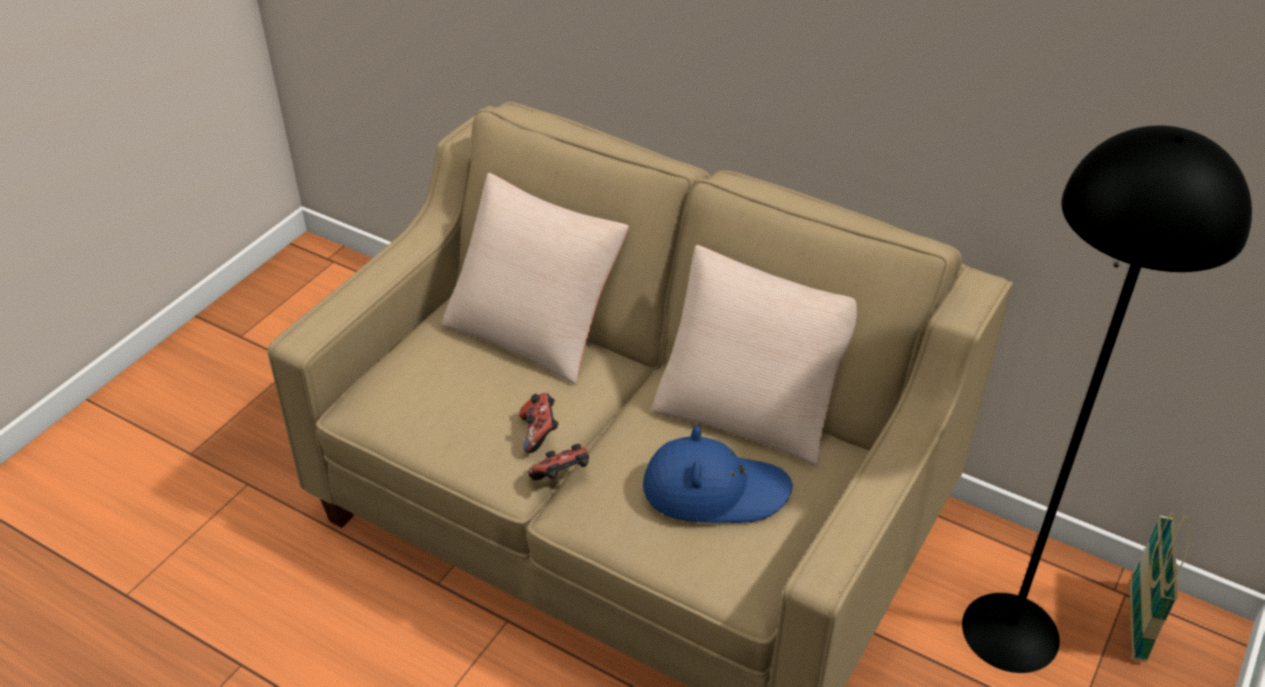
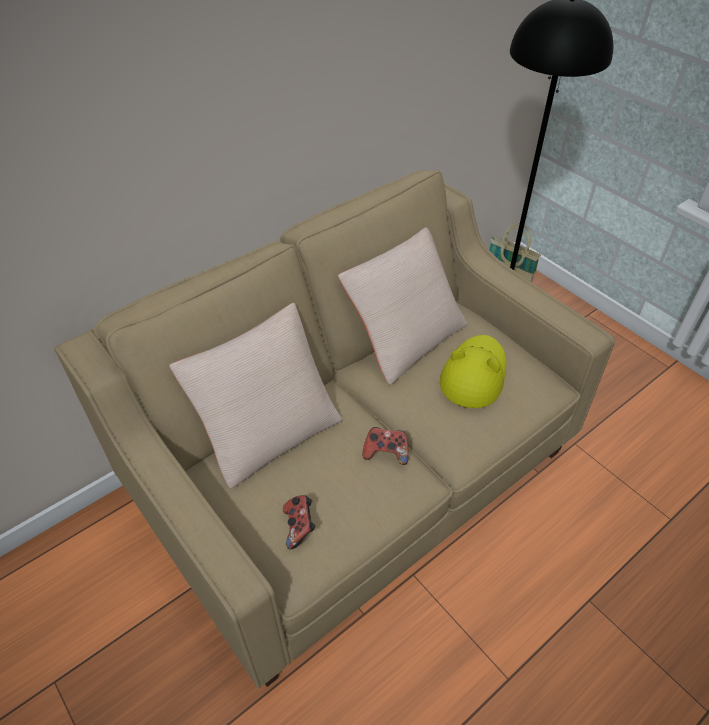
camera: 70 degrees left, 5 degrees up
game controller [528,444,589,480] -> game controller moved to [283,495,315,550]
blue hat [643,425,793,523] -> yellow hat [440,335,506,408]

